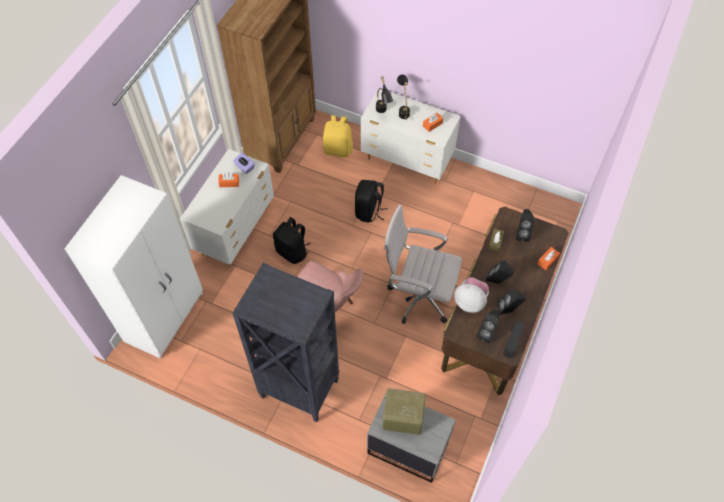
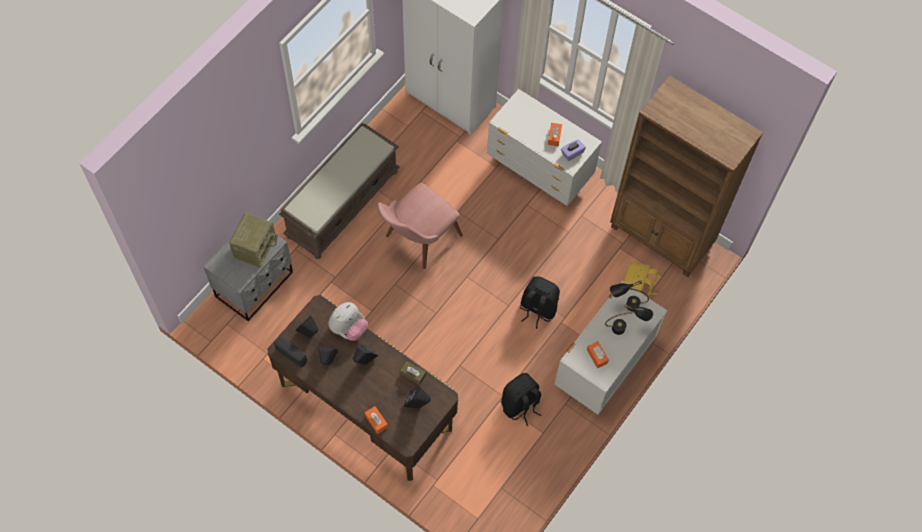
camera: 100 degrees right, 5 degrees up
black bookcase [232,263,339,423] -> brown bench [279,123,400,259]
black backpack [273,217,310,264] -> black backpack moved to [501,373,541,426]
white office chair [384,205,462,324] -> none

